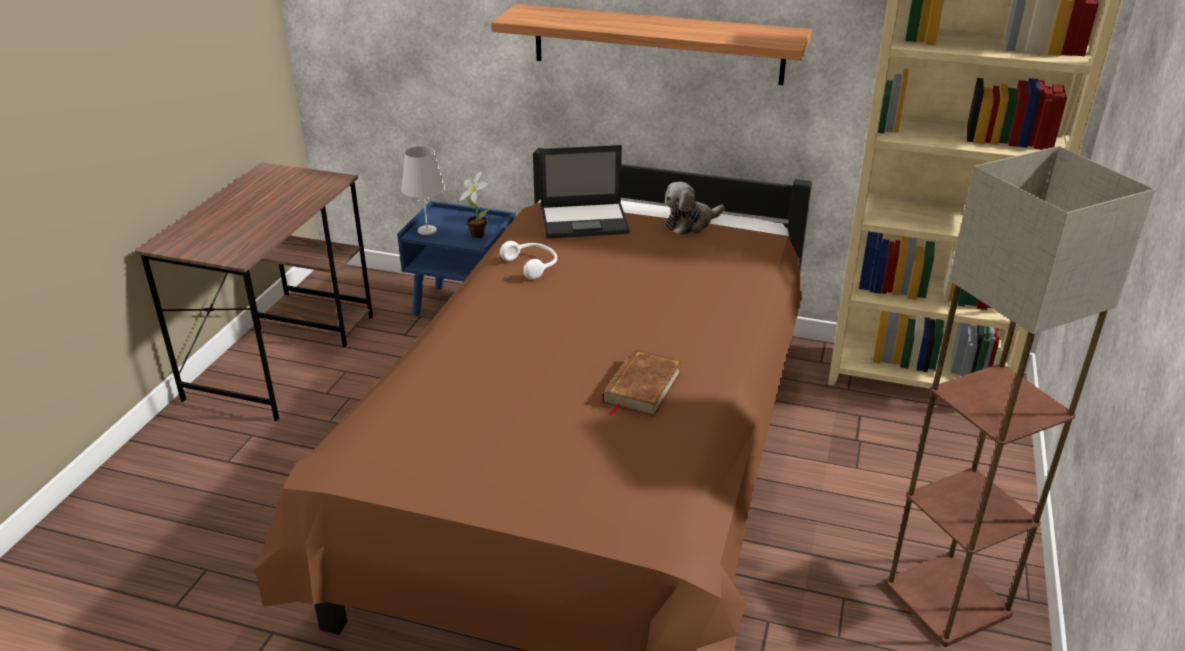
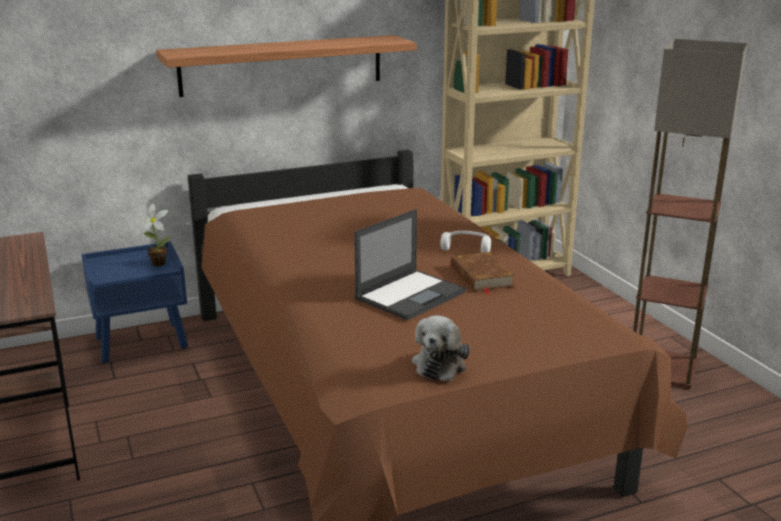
camera: 40 degrees left, 10 degrees down
white table lamp [401,146,445,235] -> none
white headphones [500,241,557,280] -> white headphones moved to [440,231,491,253]
laptop [539,145,630,238] -> laptop moved to [354,209,466,321]
plush toy [665,182,724,235] -> plush toy moved to [412,316,470,382]

